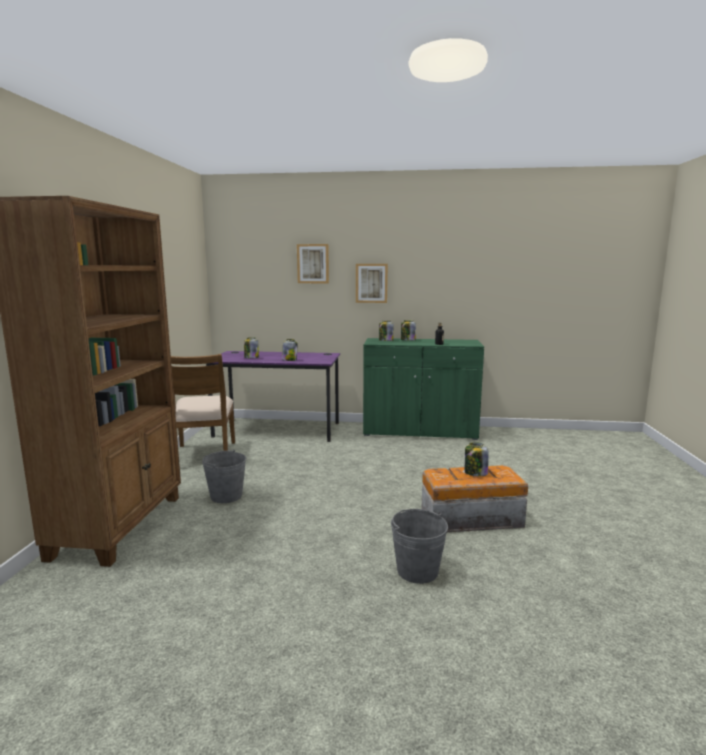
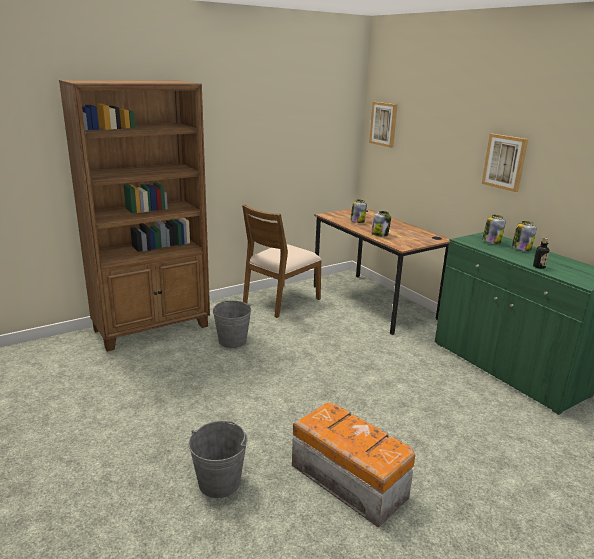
camera: 50 degrees right, 10 degrees up
purple desk [206,351,340,442] -> brown desk [314,209,450,335]
picture [297,244,329,283] -> picture moved to [369,102,397,148]
jar [465,442,488,476] -> none

